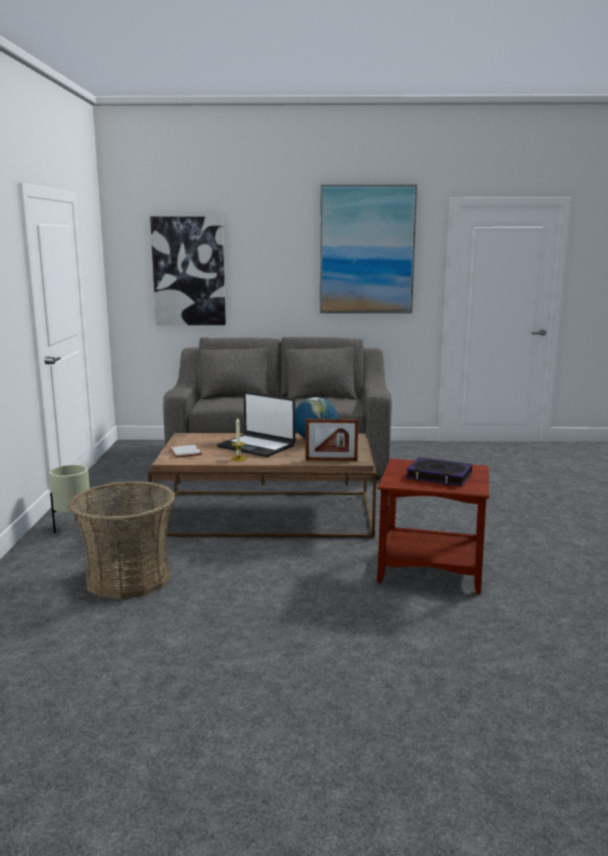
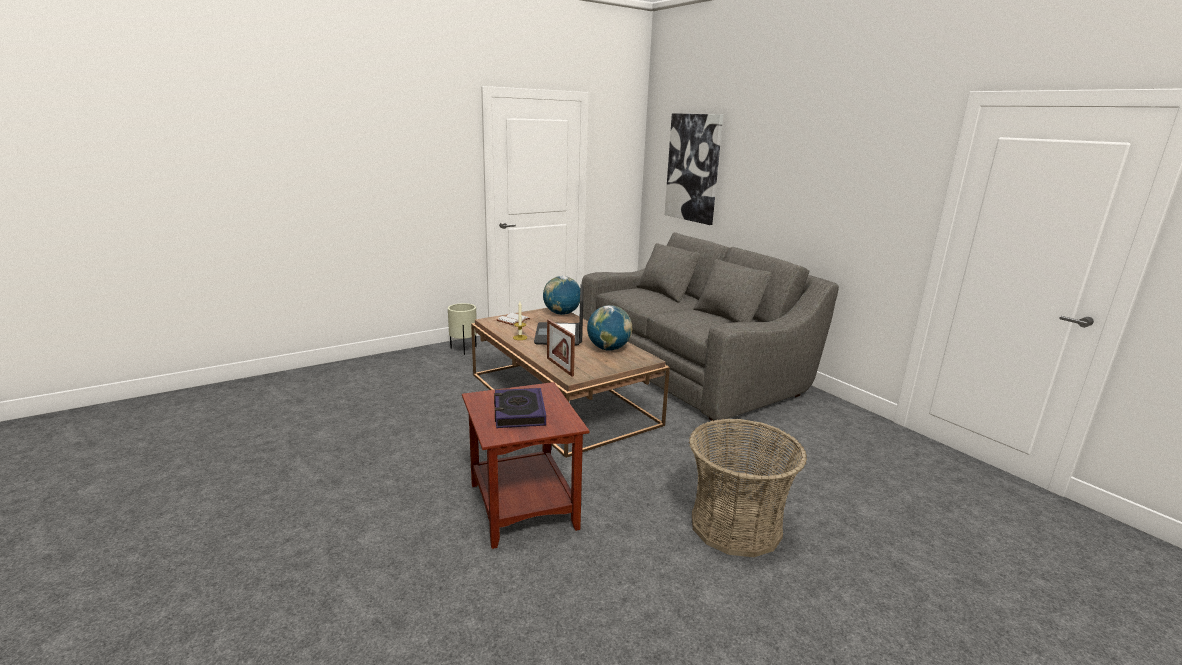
camera: 55 degrees right, 5 degrees up
basket [68,481,176,599] -> basket moved to [689,418,807,557]
picture [320,184,417,313] -> none
none -> globe [543,276,580,315]

